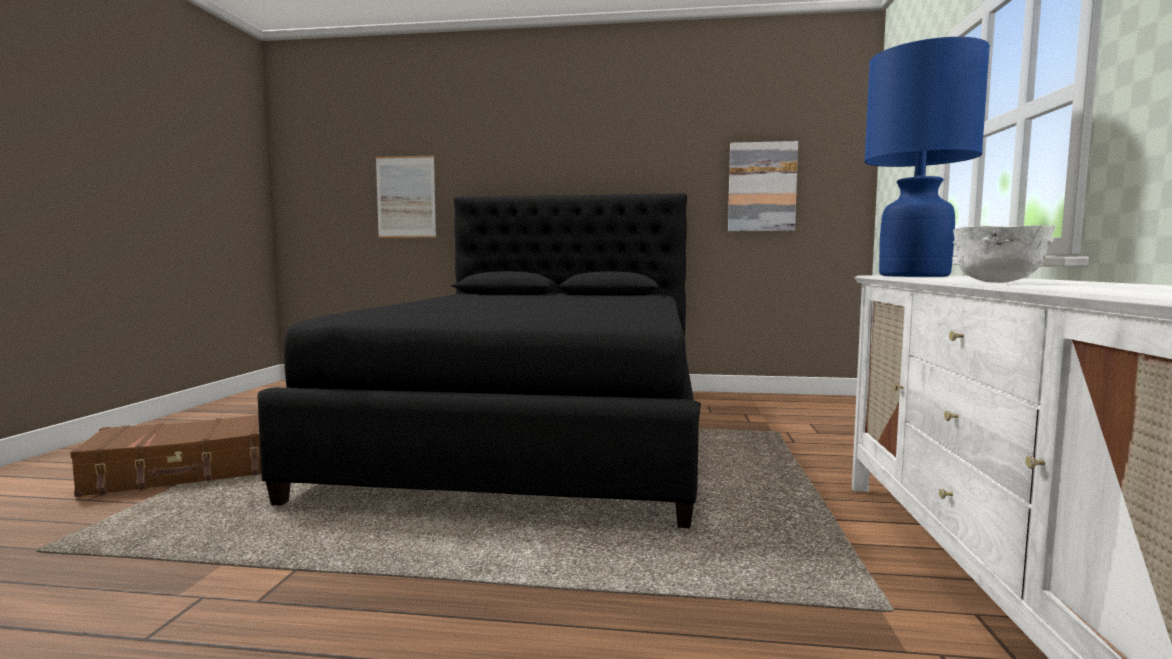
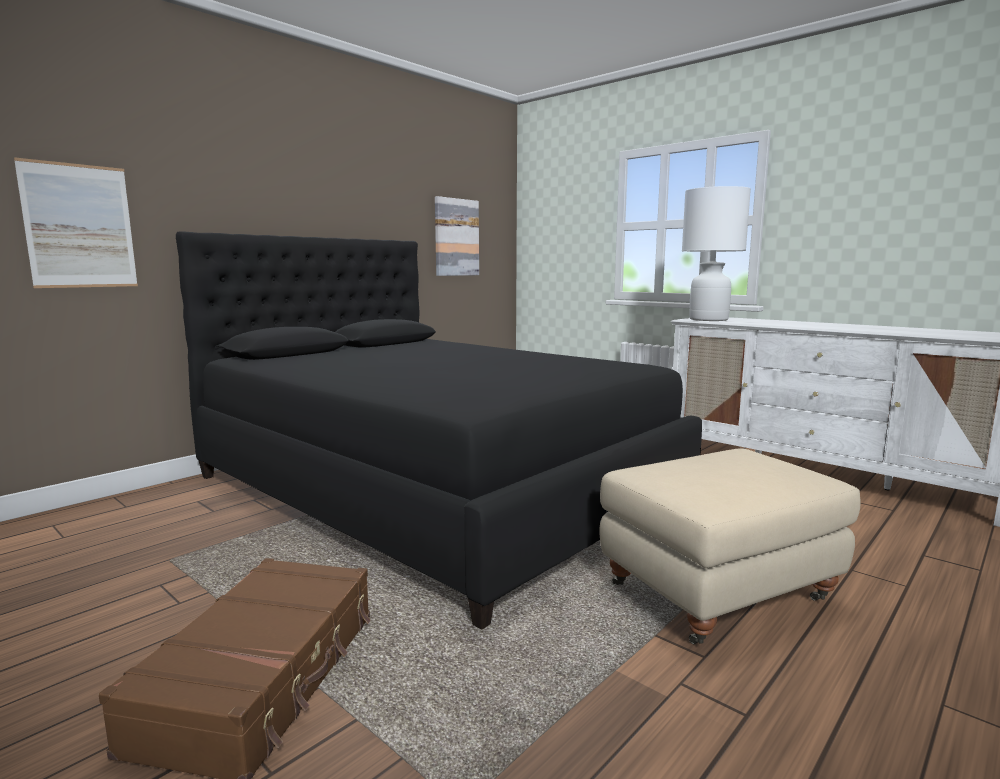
camera: 55 degrees left, 5 degrees up
blue table lamp [864,37,990,277] -> white table lamp [682,186,751,321]
white bowl [953,225,1056,283] -> none
none -> beige ottoman [599,448,861,644]

